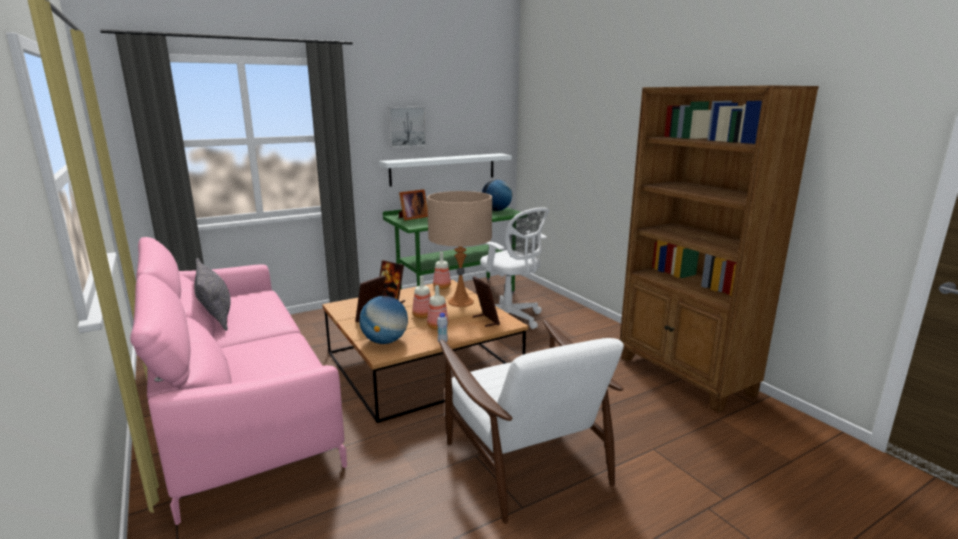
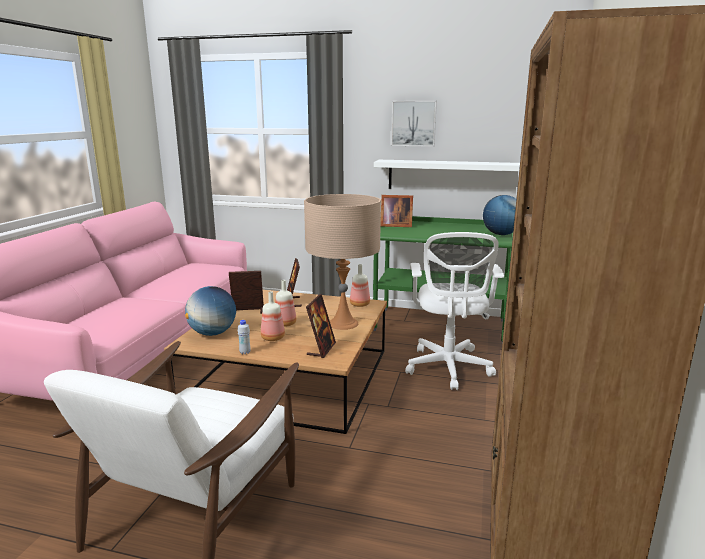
camera: 45 degrees right, 0 degrees up
grey pillow [194,258,231,331] -> none

